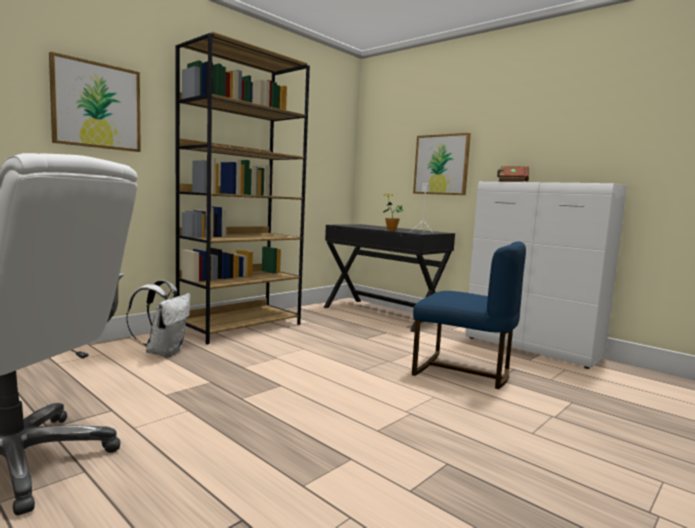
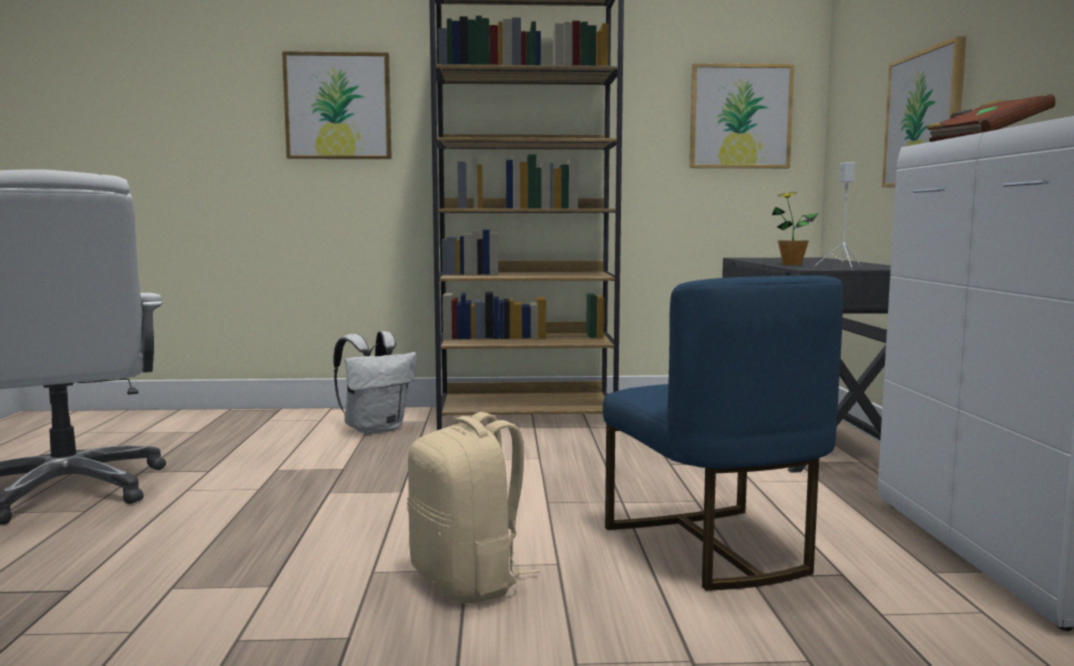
camera: 45 degrees right, 0 degrees up
none -> beige backpack [407,412,540,604]
none -> picture [689,63,794,168]

